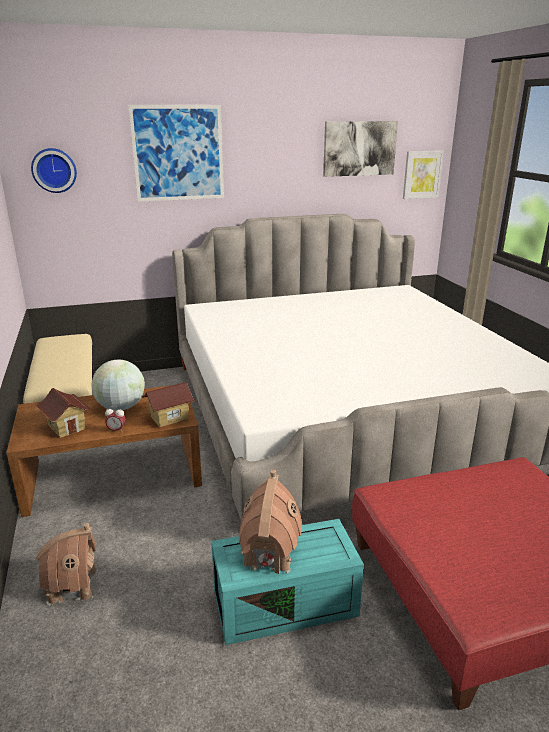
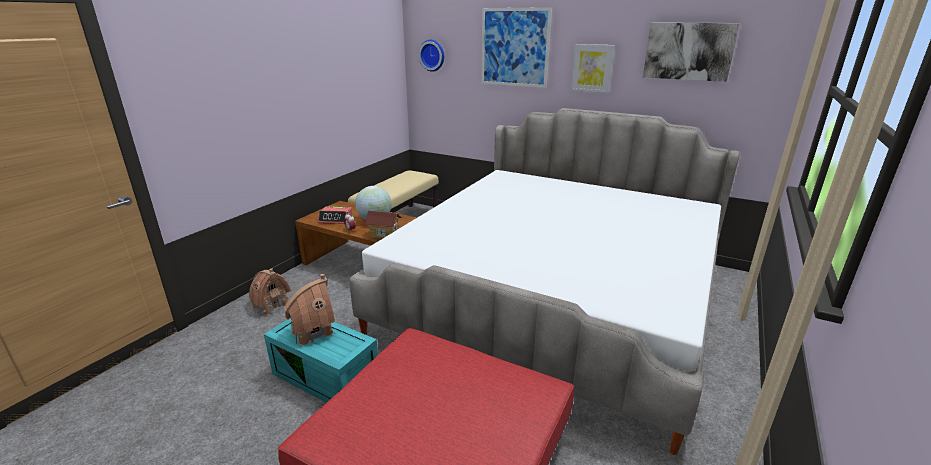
camera: 45 degrees right, 0 degrees up
toy house [36,388,91,438] -> alarm clock [318,207,353,224]
picture [403,151,444,199] -> picture moved to [571,44,615,93]

